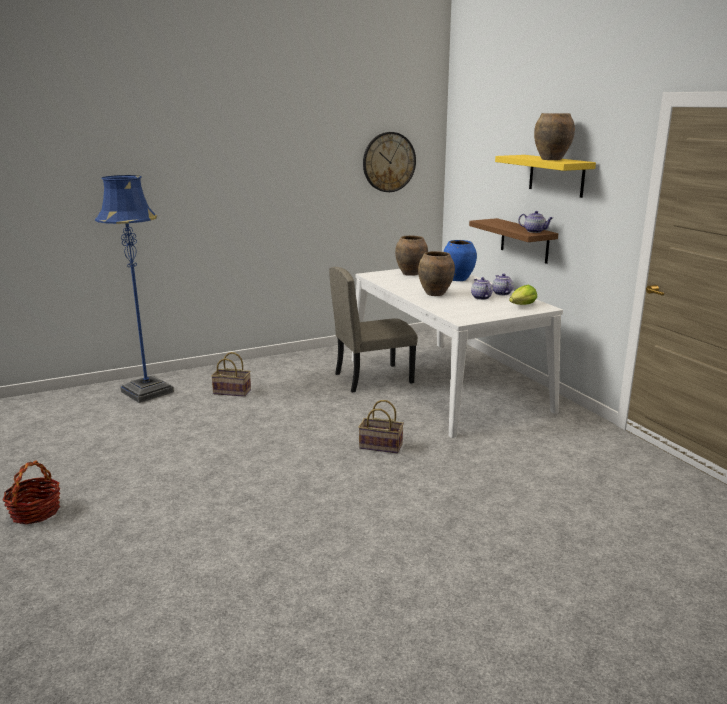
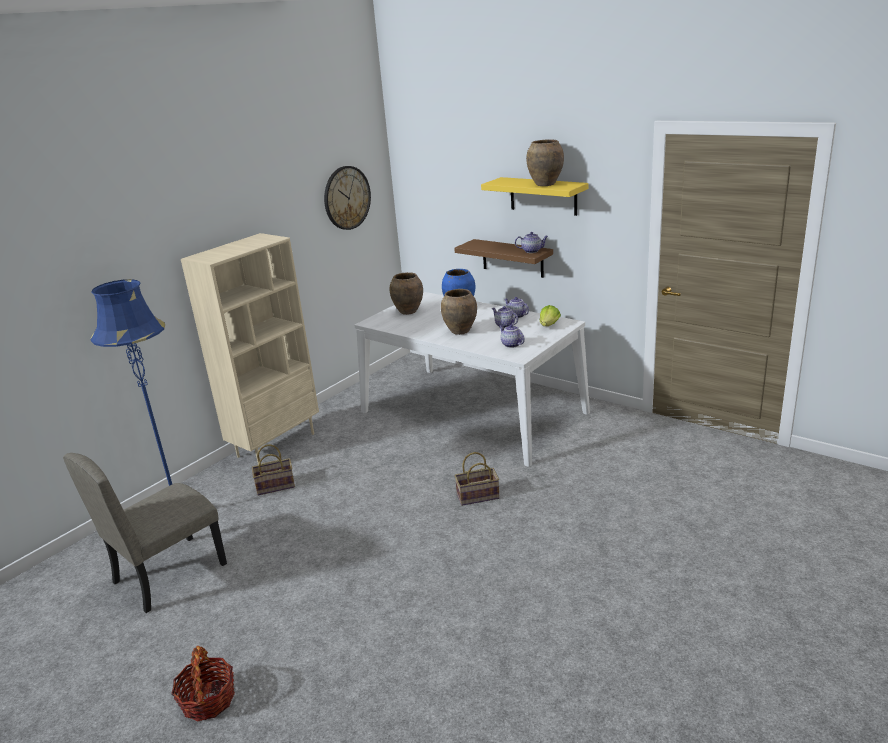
camera: 25 degrees left, 5 degrees up
beige chair [329,267,418,393] -> beige chair moved to [63,453,227,613]
none -> beige bookcase [181,233,319,465]
none -> teapot [499,324,525,348]

